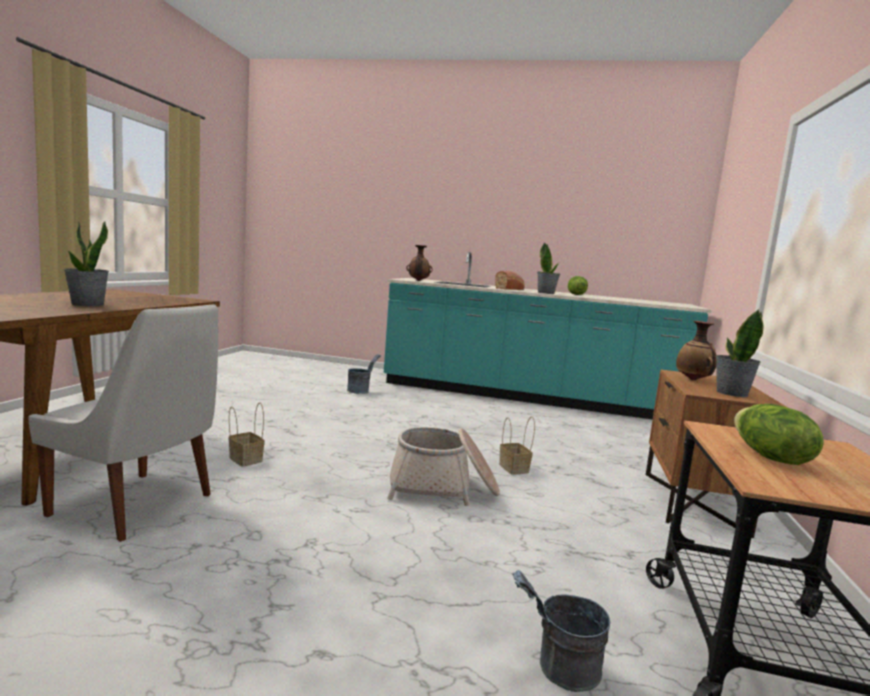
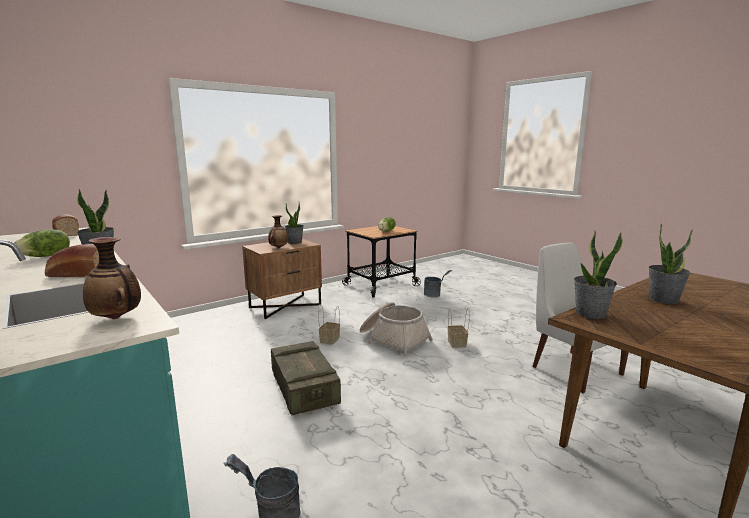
camera: 140 degrees left, 5 degrees up
basket [229,403,265,467] -> basket moved to [448,308,470,348]
none -> bread [52,214,79,236]
none -> crate [271,341,341,415]
none -> potted plant [574,231,623,319]

